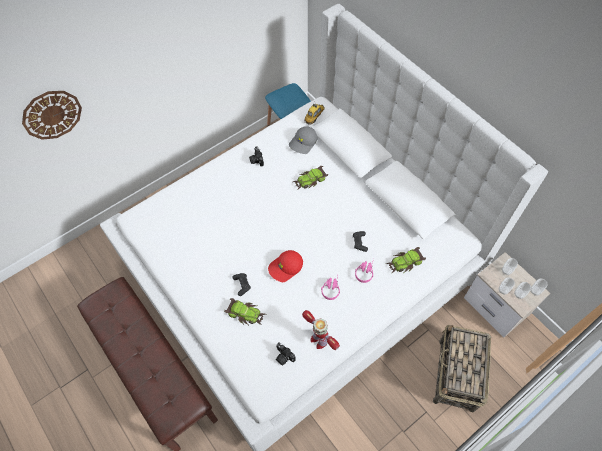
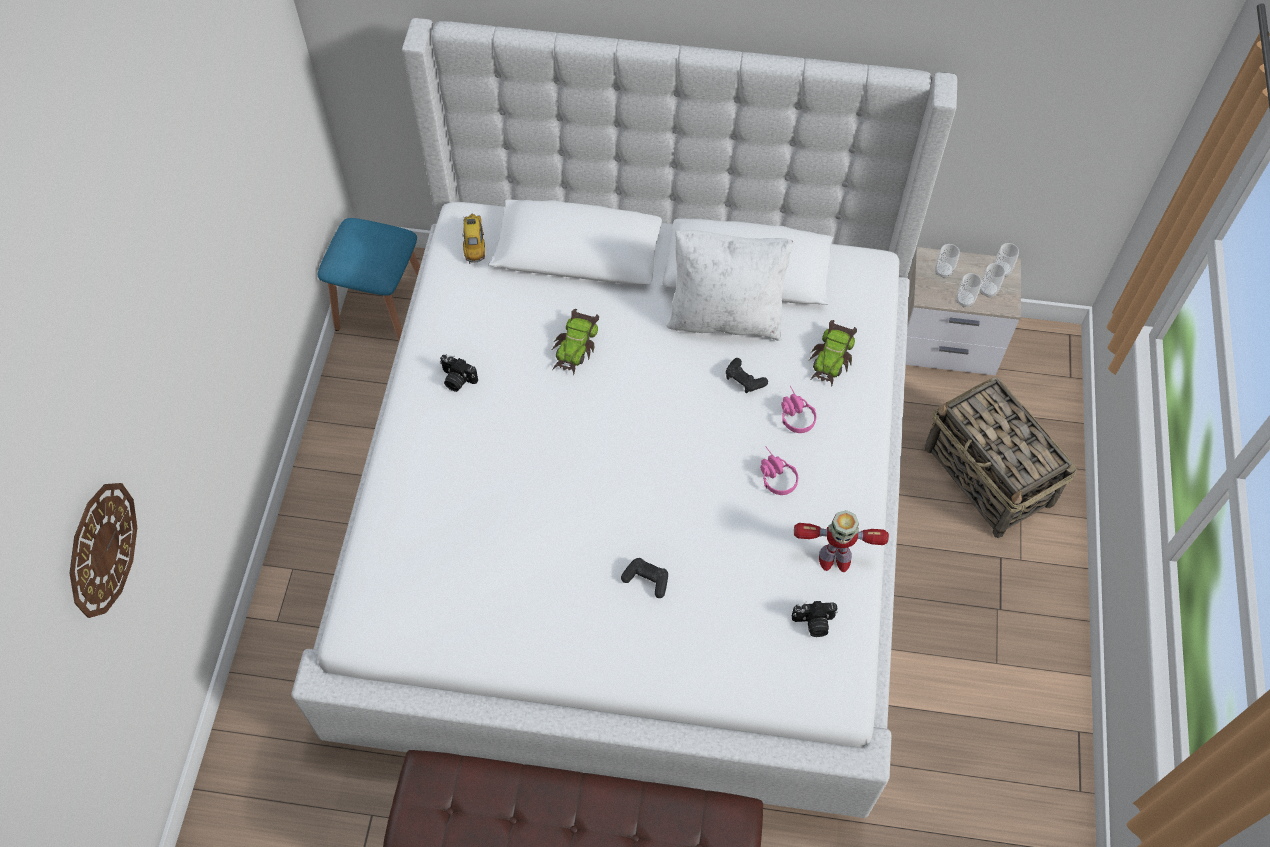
camera: 45 degrees left, 0 degrees up
toy car [224,298,267,326] -> none
red cap [268,250,303,282] -> none
grey cap [289,126,318,154] -> none
none -> white pillow [667,230,794,341]

